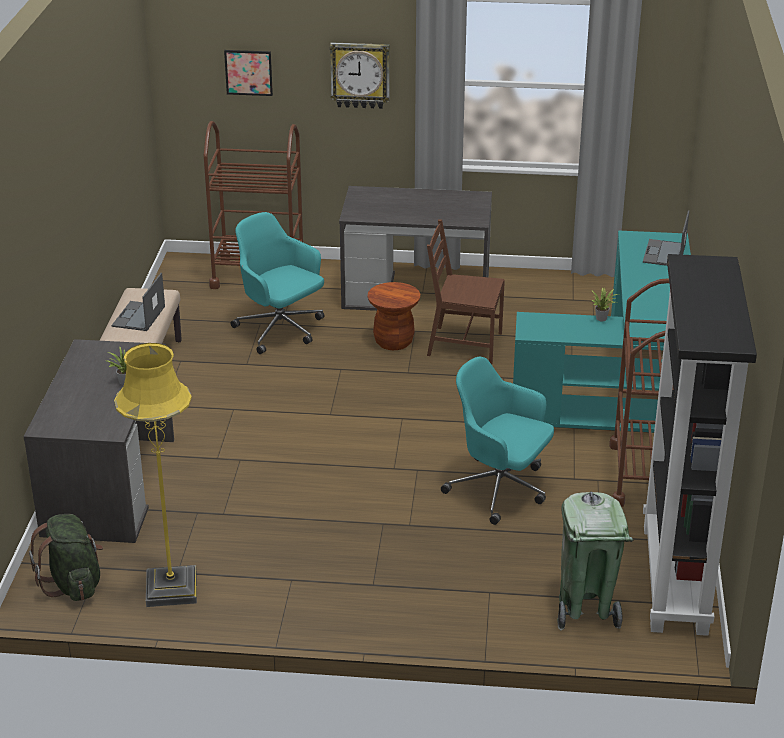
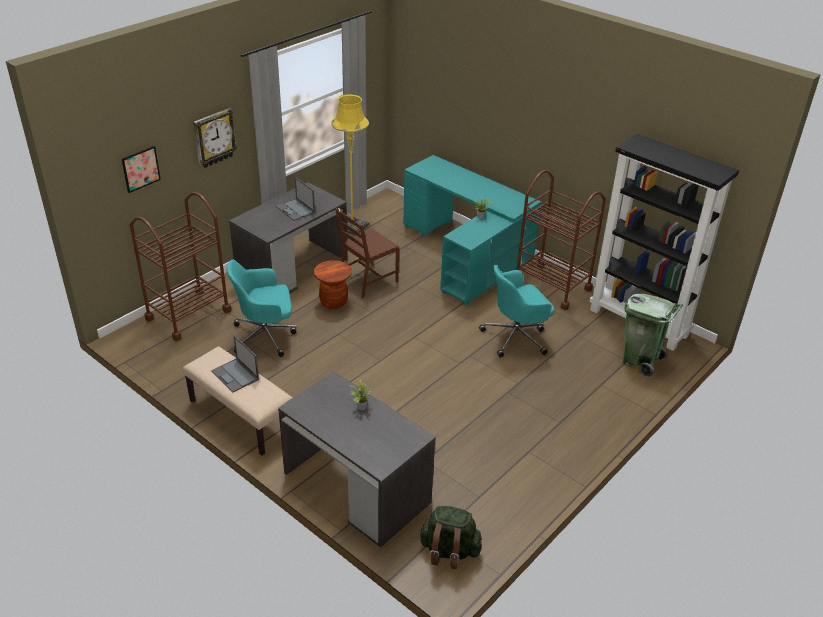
camera: 55 degrees left, 5 degrees up
yellow floor lamp [114,343,197,607] -> yellow floor lamp moved to [331,94,369,236]
laptop [643,211,689,266] -> laptop moved to [276,177,315,221]

